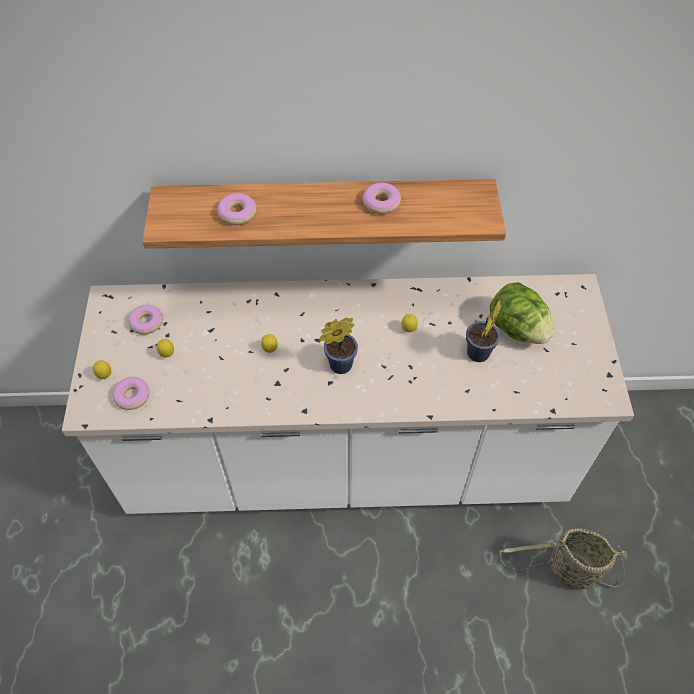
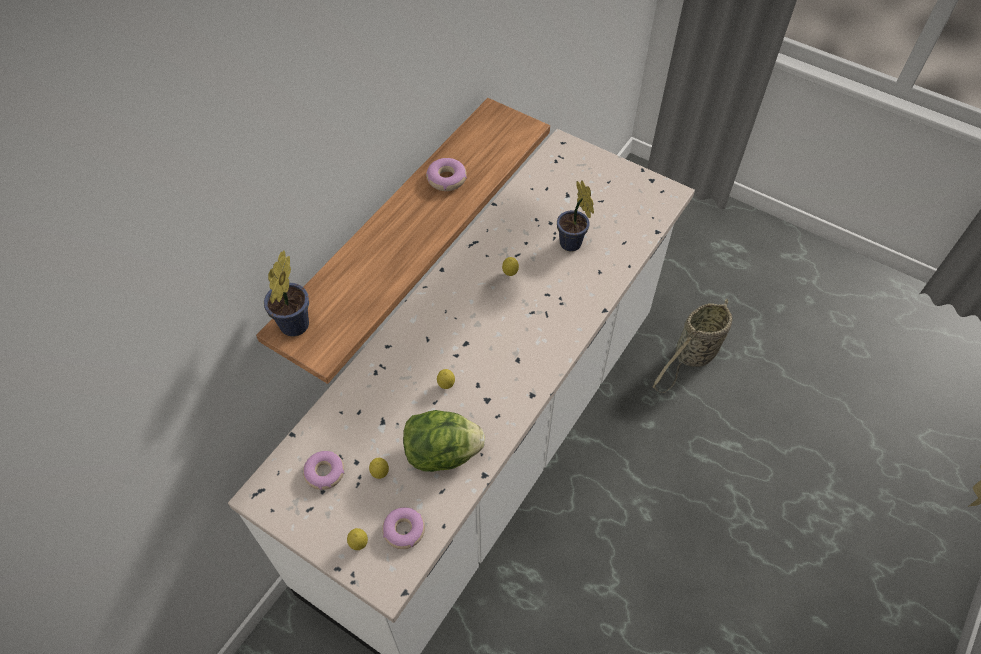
camera: 55 degrees left, 0 degrees up
donut [217,193,256,225] -> none
potted plant [319,317,358,374] -> potted plant moved to [264,250,309,337]
lettuce [490,282,554,344] -> lettuce moved to [403,410,485,472]

